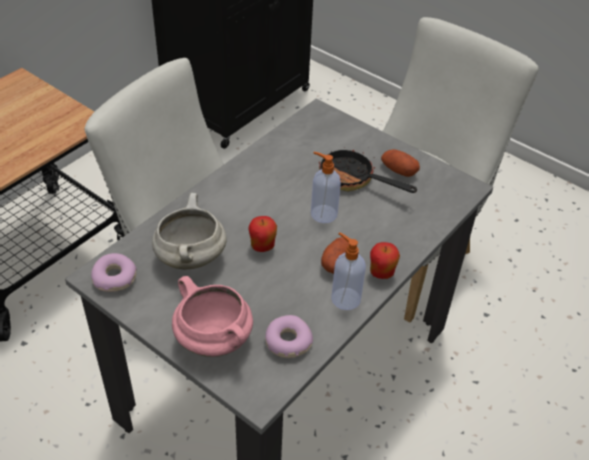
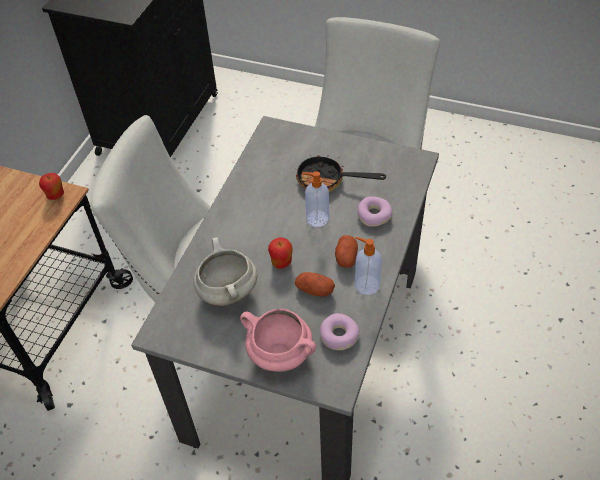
camera: 15 degrees left, 5 degrees up
donut [91,253,137,292] -> donut moved to [357,196,392,227]
apple [370,242,400,279] -> apple moved to [39,173,64,200]
potato [381,149,420,177] -> potato moved to [295,272,335,297]

